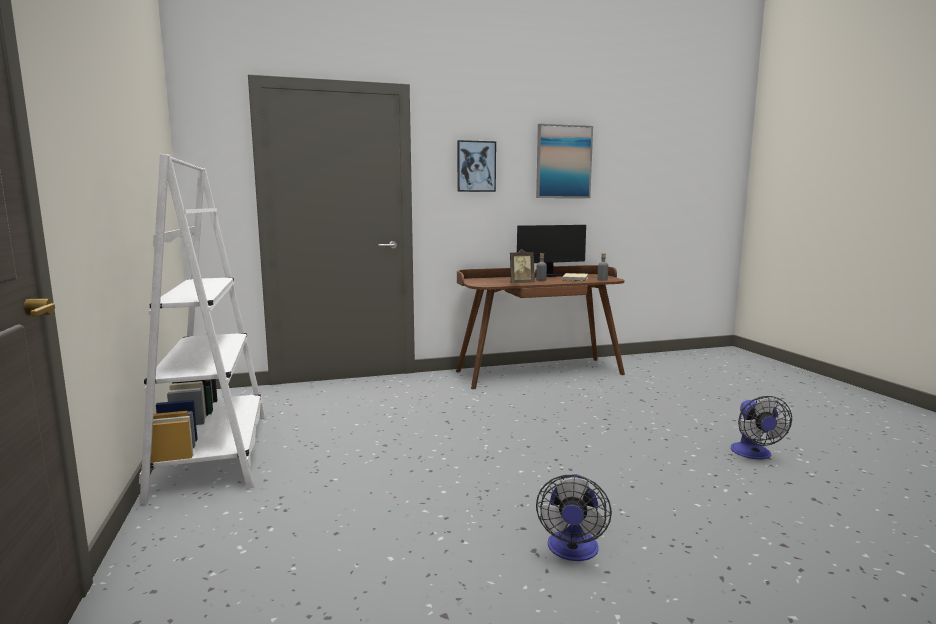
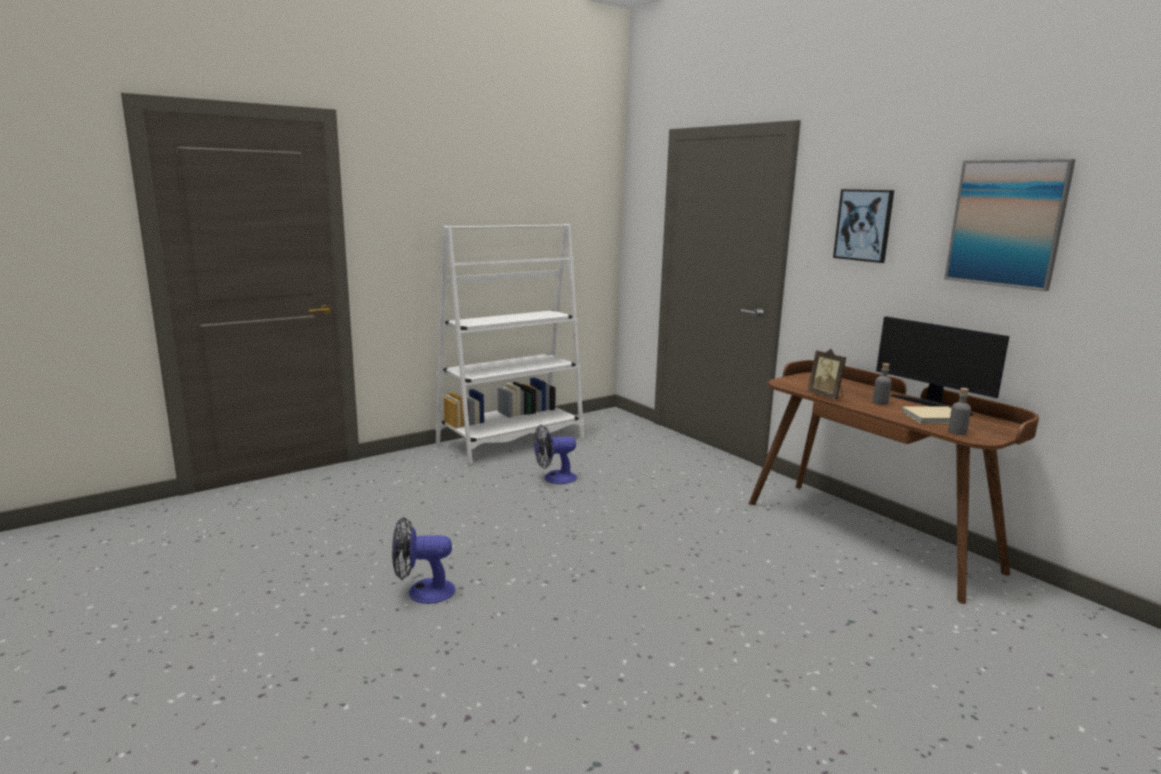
camera: 70 degrees right, 5 degrees up
fan [731,396,792,459] -> fan moved to [534,425,577,484]

